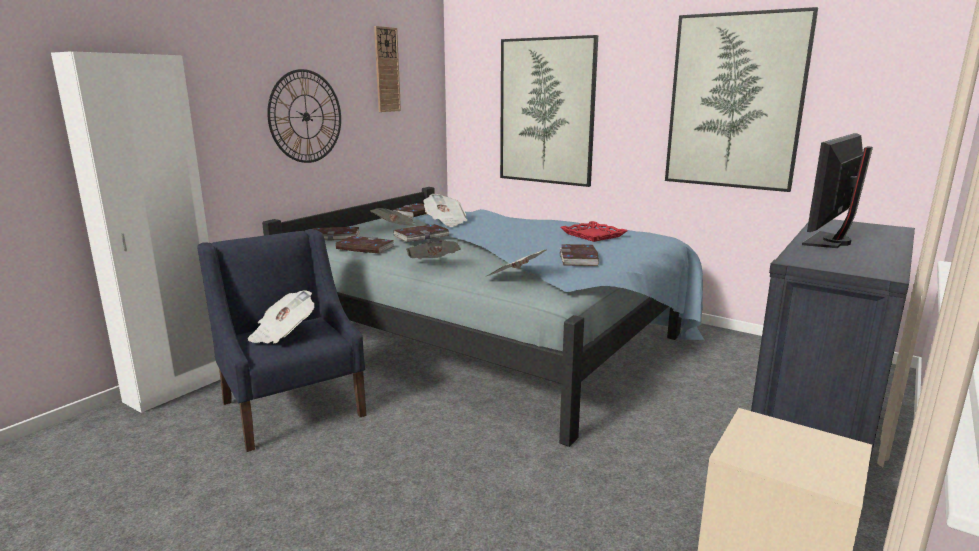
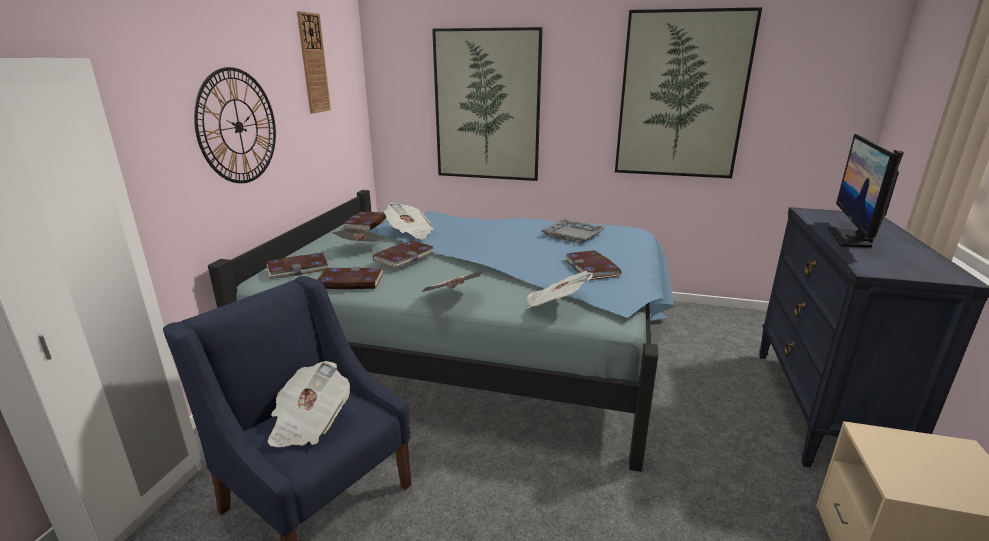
camera: 20 degrees left, 5 degrees up
red tray [560,221,628,242] -> grey tray [541,219,605,244]

